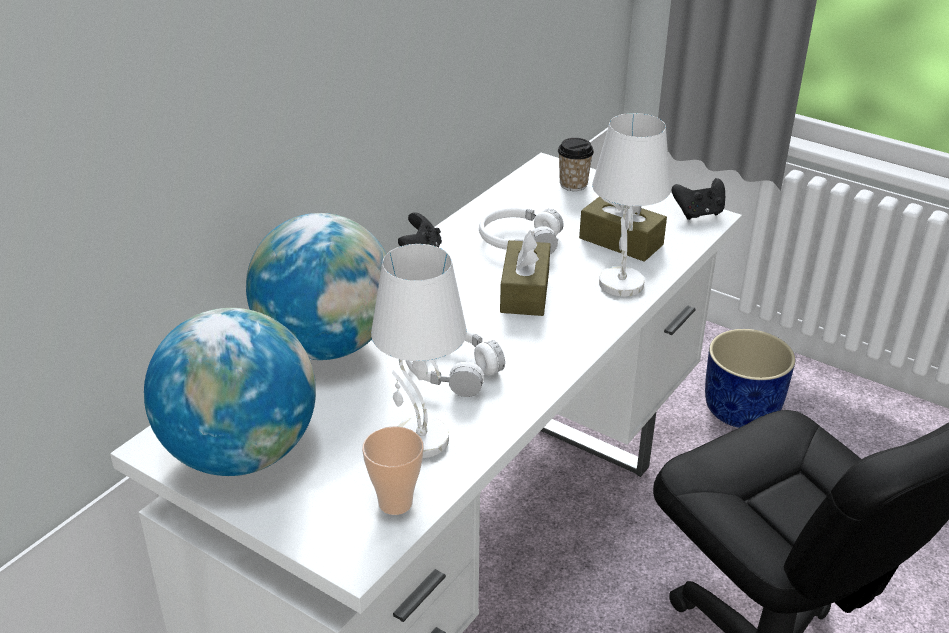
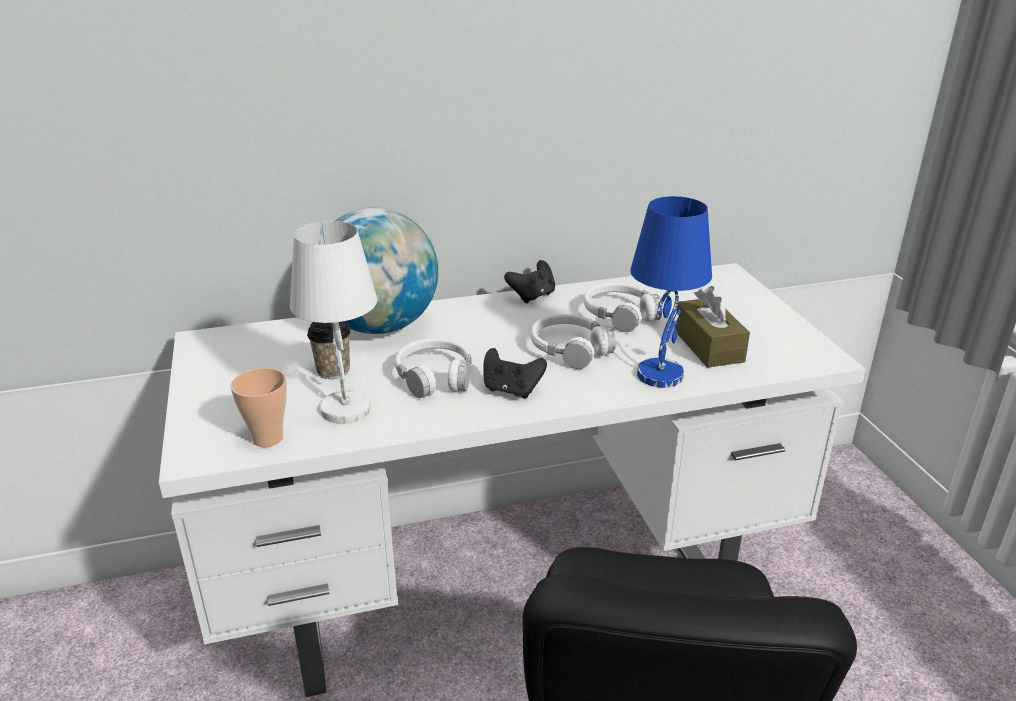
camera: 40 degrees right, 5 degrees down
globe [144,308,316,476] -> none
brown tissue box [500,230,551,316] -> white headphones [530,314,616,369]
cup [558,138,594,191] -> cup moved to [307,321,351,379]
white table lamp [592,113,671,297] -> blue table lamp [630,196,712,388]
black game controller [672,178,725,220] -> black game controller moved to [483,348,547,399]
blue planter [705,329,796,428] -> none

